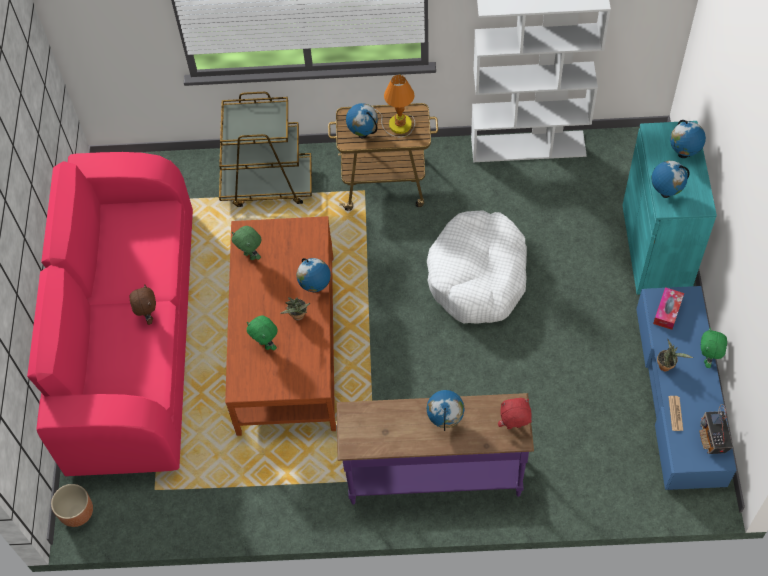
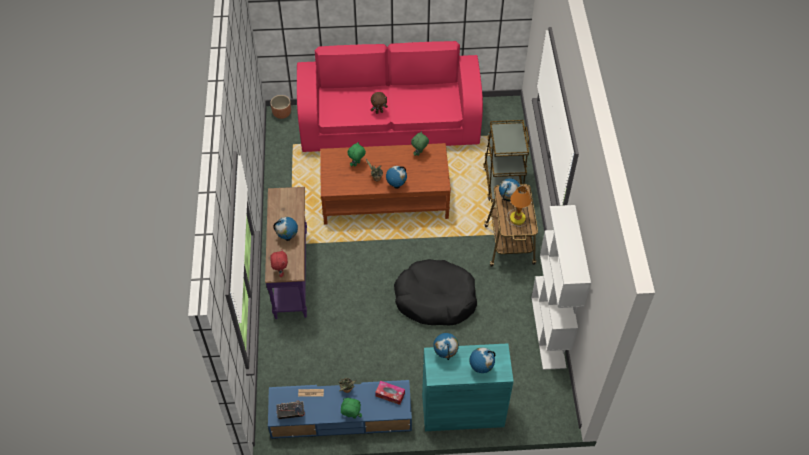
camera: 85 degrees right, 5 degrees down
white dog bed [427,210,527,324] -> black dog bed [394,259,477,326]

